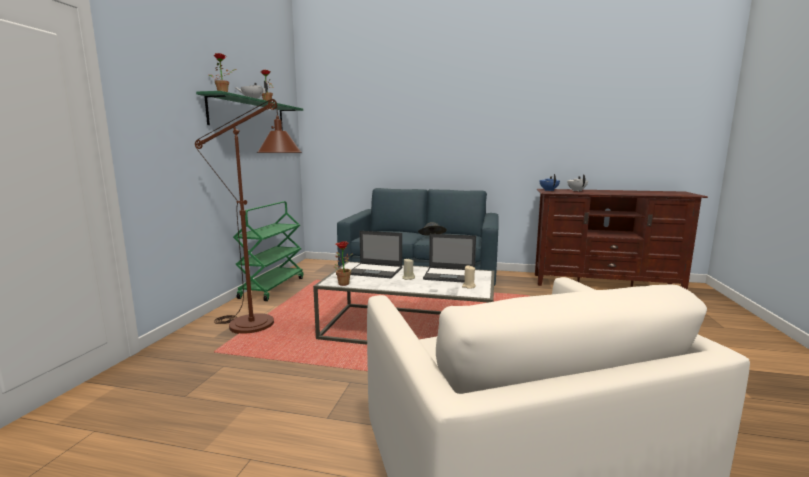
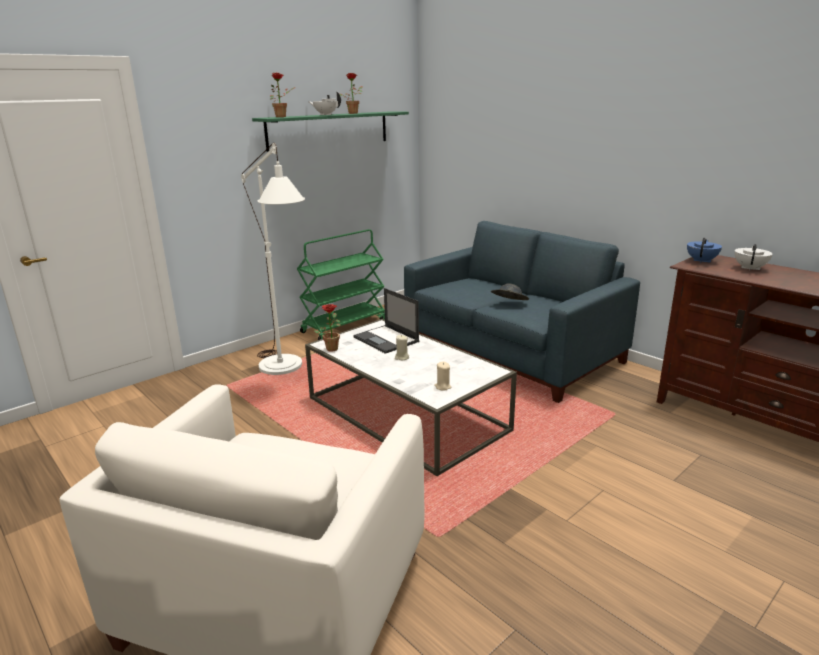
camera: 35 degrees right, 10 degrees up
brown floor lamp [195,99,302,334] -> white floor lamp [241,142,305,375]
laptop [423,234,476,283] -> none

